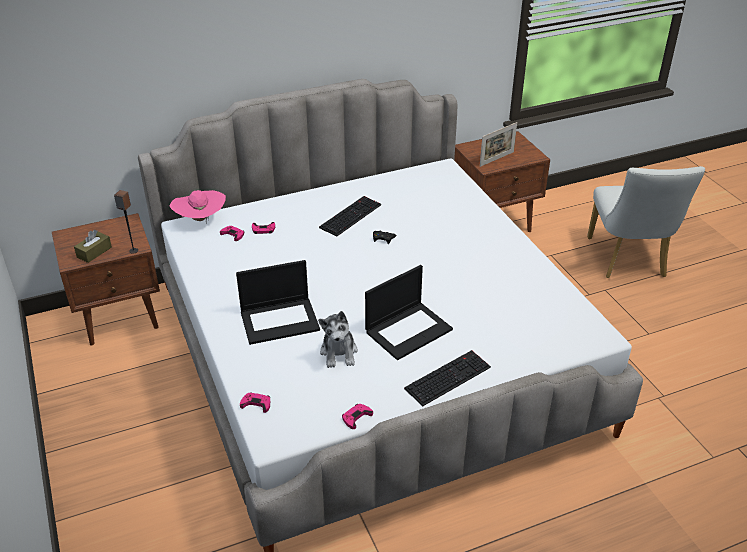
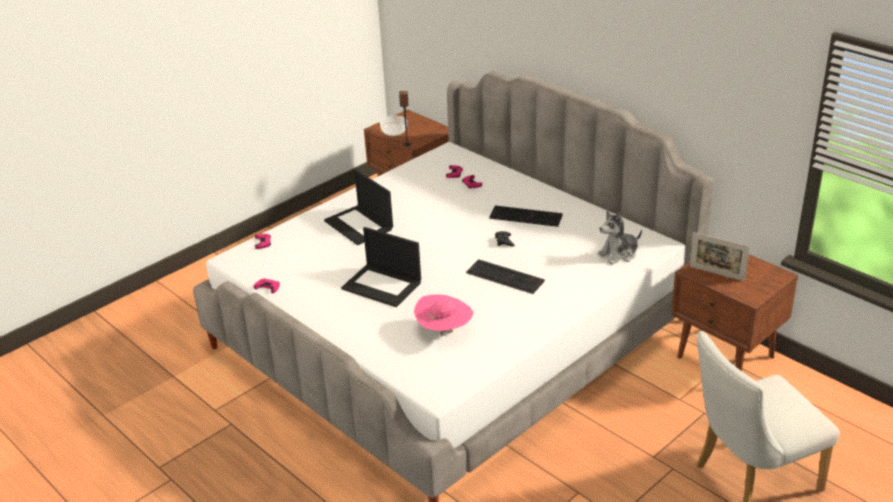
camera: 70 degrees right, 5 degrees down
brown tissue box [74,230,112,263] -> bowl [380,116,407,136]
pink hat [169,190,226,224] -> pink hat moved to [414,294,474,337]
plush toy [318,311,358,368] -> plush toy moved to [598,211,642,265]
keyboard [404,350,491,406] -> keyboard moved to [466,259,545,294]

